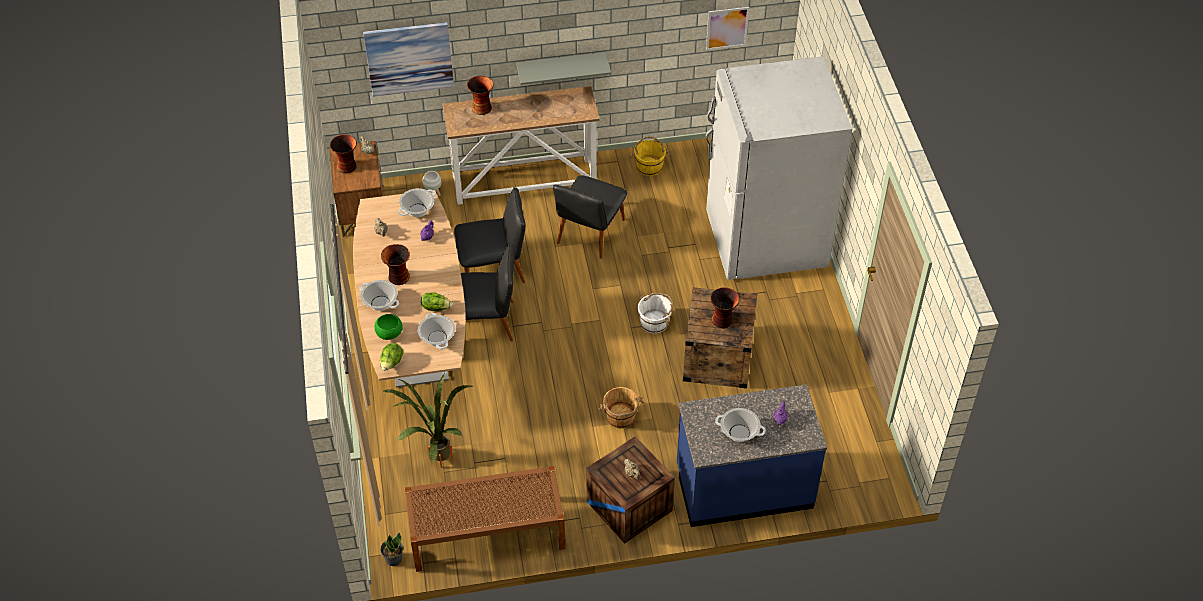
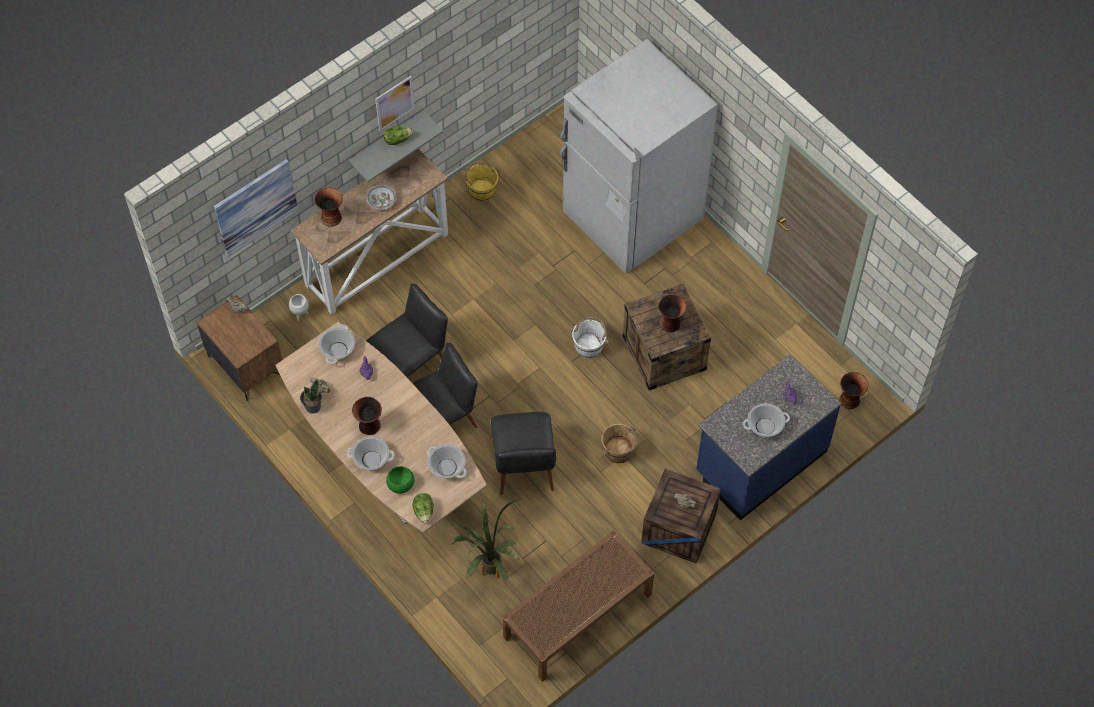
camera: 30 degrees left, 10 degrees up
vase [330,134,357,173] -> vase moved to [839,372,868,409]
potted plant [380,533,403,566] -> potted plant moved to [300,379,322,413]
lettuce [421,292,452,311] -> lettuce moved to [383,126,413,145]
black chair [553,176,627,259] -> black chair moved to [491,412,556,495]
picture [706,7,750,50] -> picture moved to [375,76,415,131]
none -> bowl [366,185,397,210]

